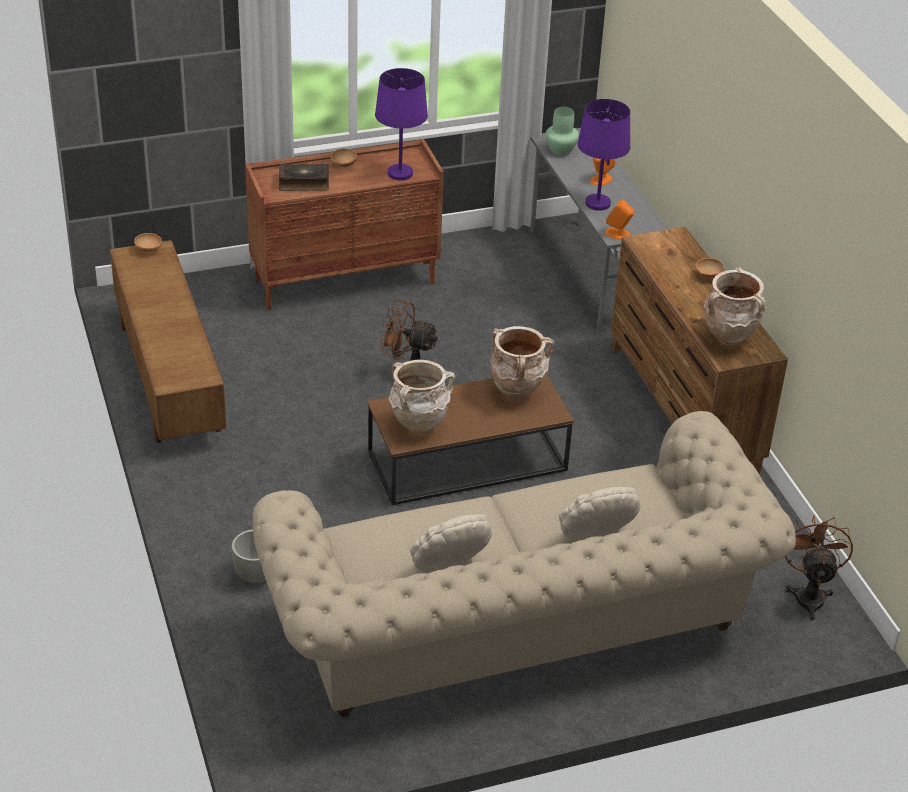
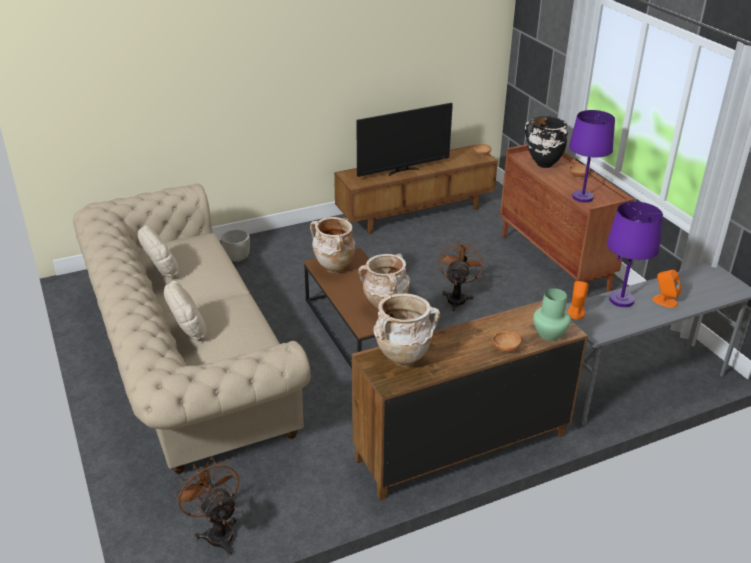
camera: 85 degrees right, 5 degrees down
book [279,164,329,191] -> black vase [525,115,568,168]
green vase [545,107,579,156] -> green vase moved to [533,288,571,341]
brown fan [785,515,853,621] -> brown fan turned 120 degrees counterclockwise [174,457,239,555]
none -> television [357,103,453,177]

